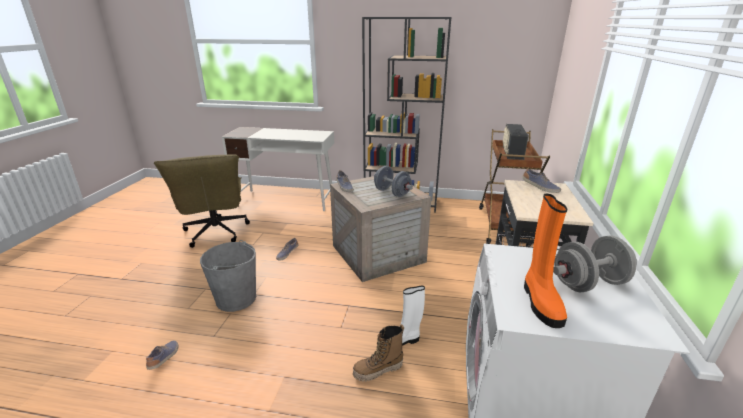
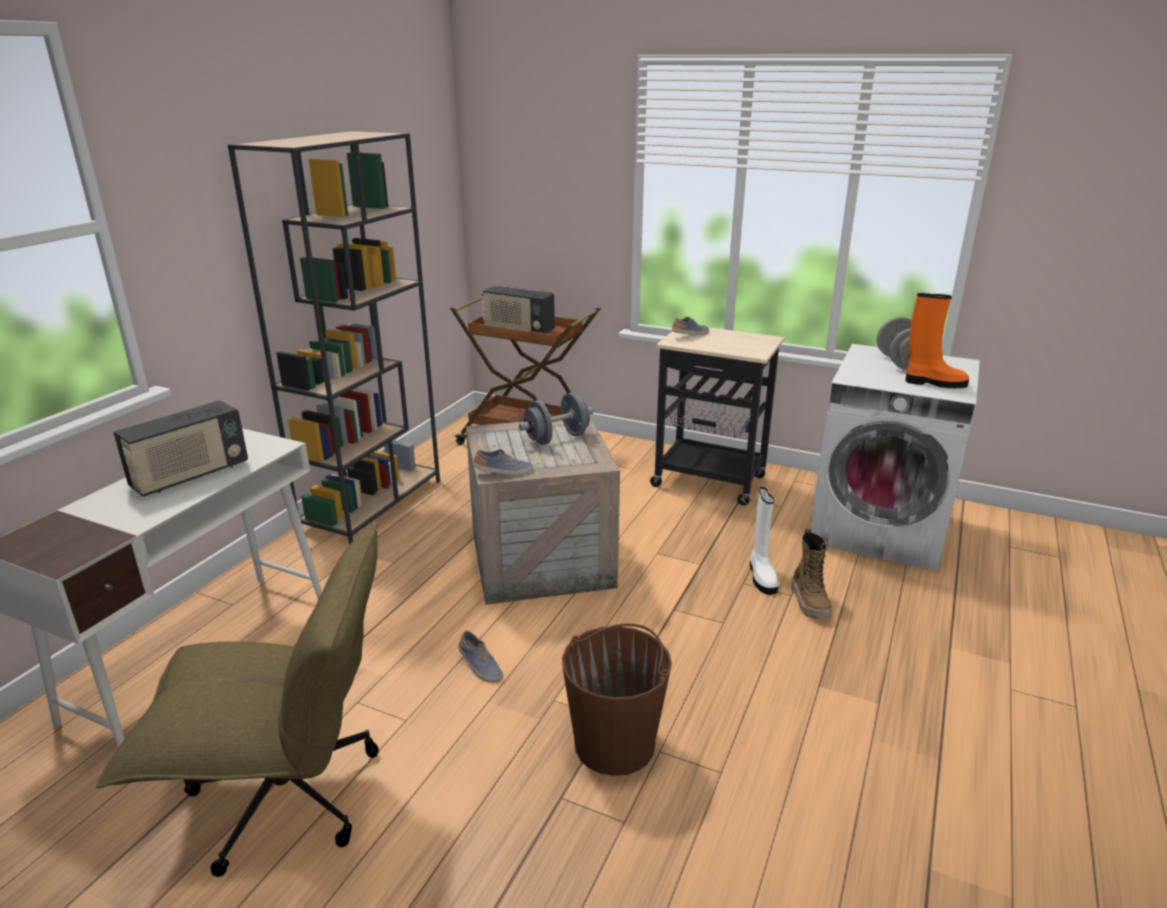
camera: 75 degrees left, 0 degrees up
shoe [146,341,179,370] -> none
grey bucket [200,240,256,312] -> brown bucket [562,623,672,776]
none -> radio [113,401,248,497]

